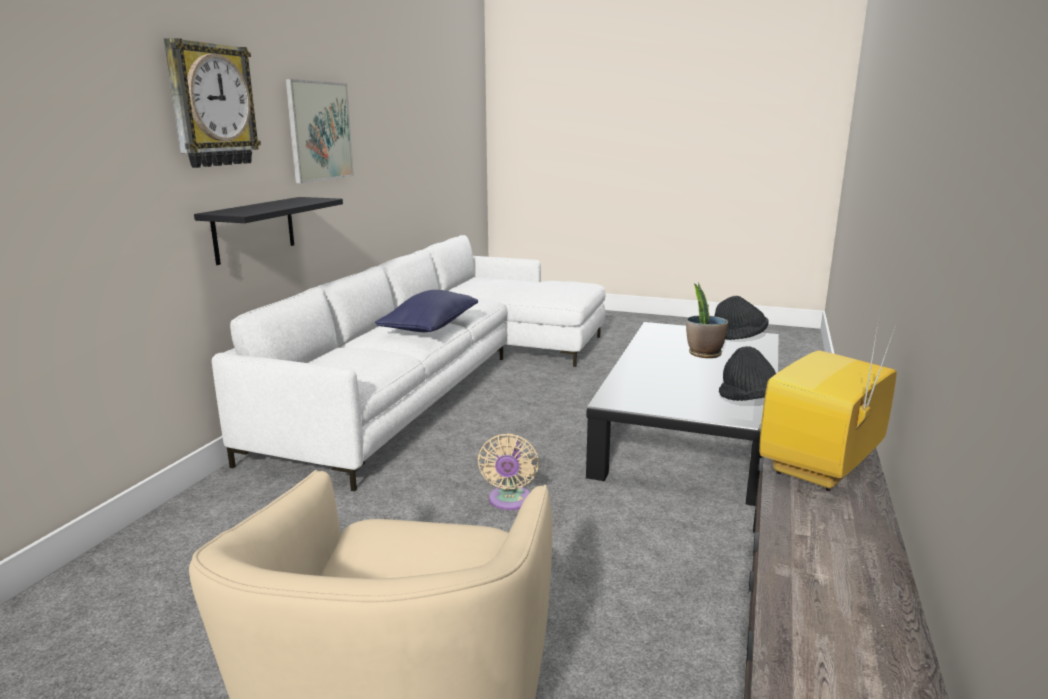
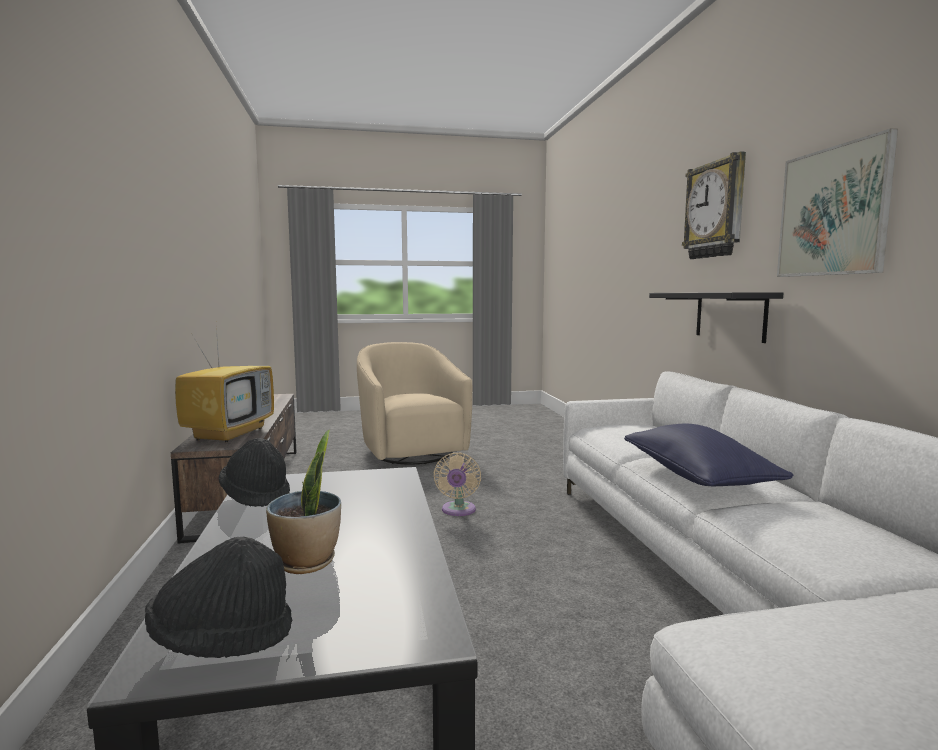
camera: 150 degrees right, 10 degrees down
beige fan [478,433,539,510] -> beige fan turned 150 degrees counterclockwise [433,452,481,516]

